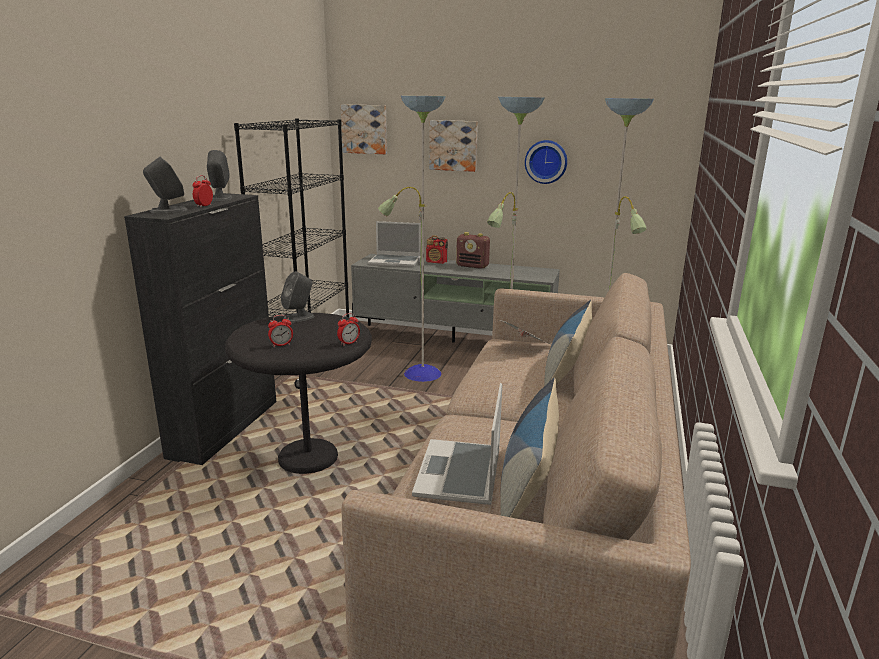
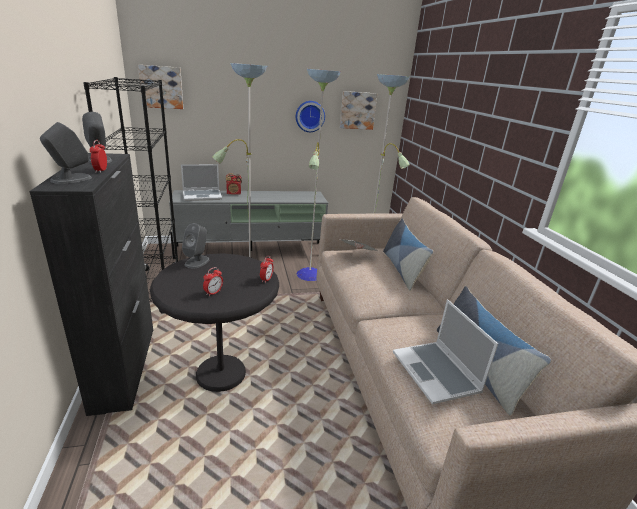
camera: 30 degrees left, 5 degrees up
picture [429,120,478,172] -> picture moved to [340,91,377,130]
radio [456,232,490,269] -> none

